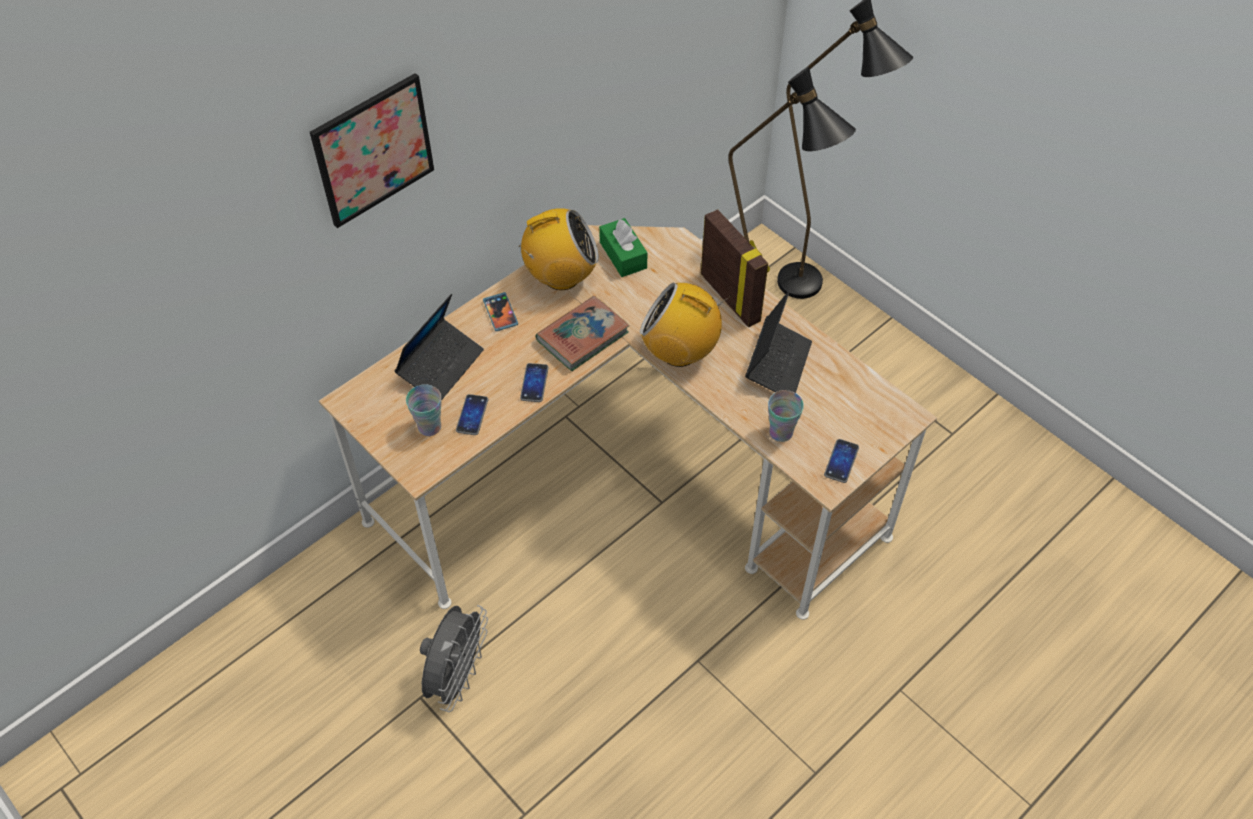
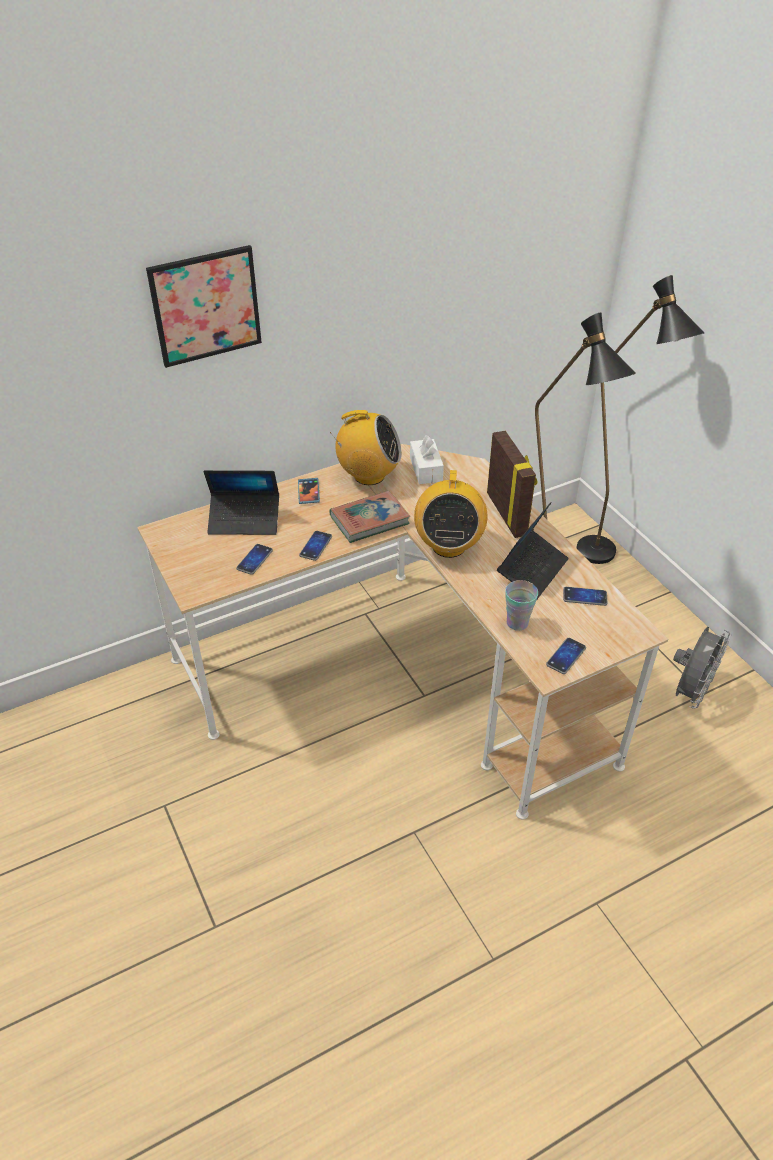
camera: 15 degrees right, 10 degrees down
laptop [394,294,484,400] -> laptop turned 45 degrees clockwise [204,470,279,535]
cup [406,384,442,436] -> none
grey fan [420,605,488,712] -> grey fan moved to [673,626,731,709]
green tissue box [599,218,647,277] -> white tissue box [410,435,444,484]
radio [640,282,731,367] -> radio turned 120 degrees counterclockwise [414,469,488,558]
none -> phone [563,587,607,606]

